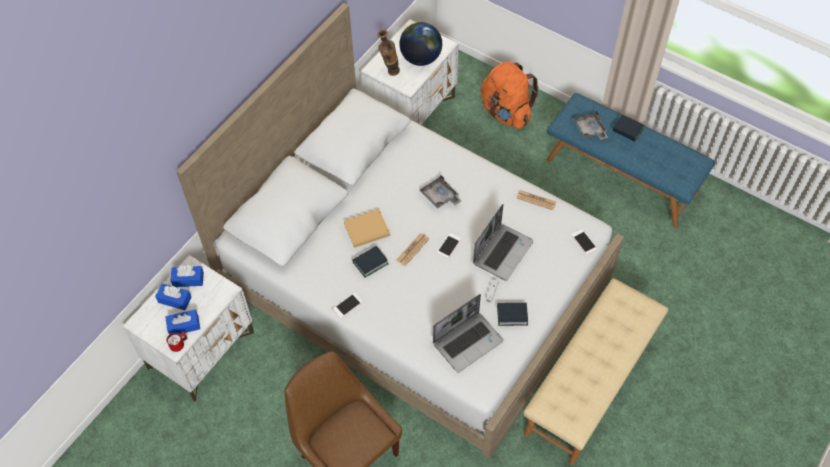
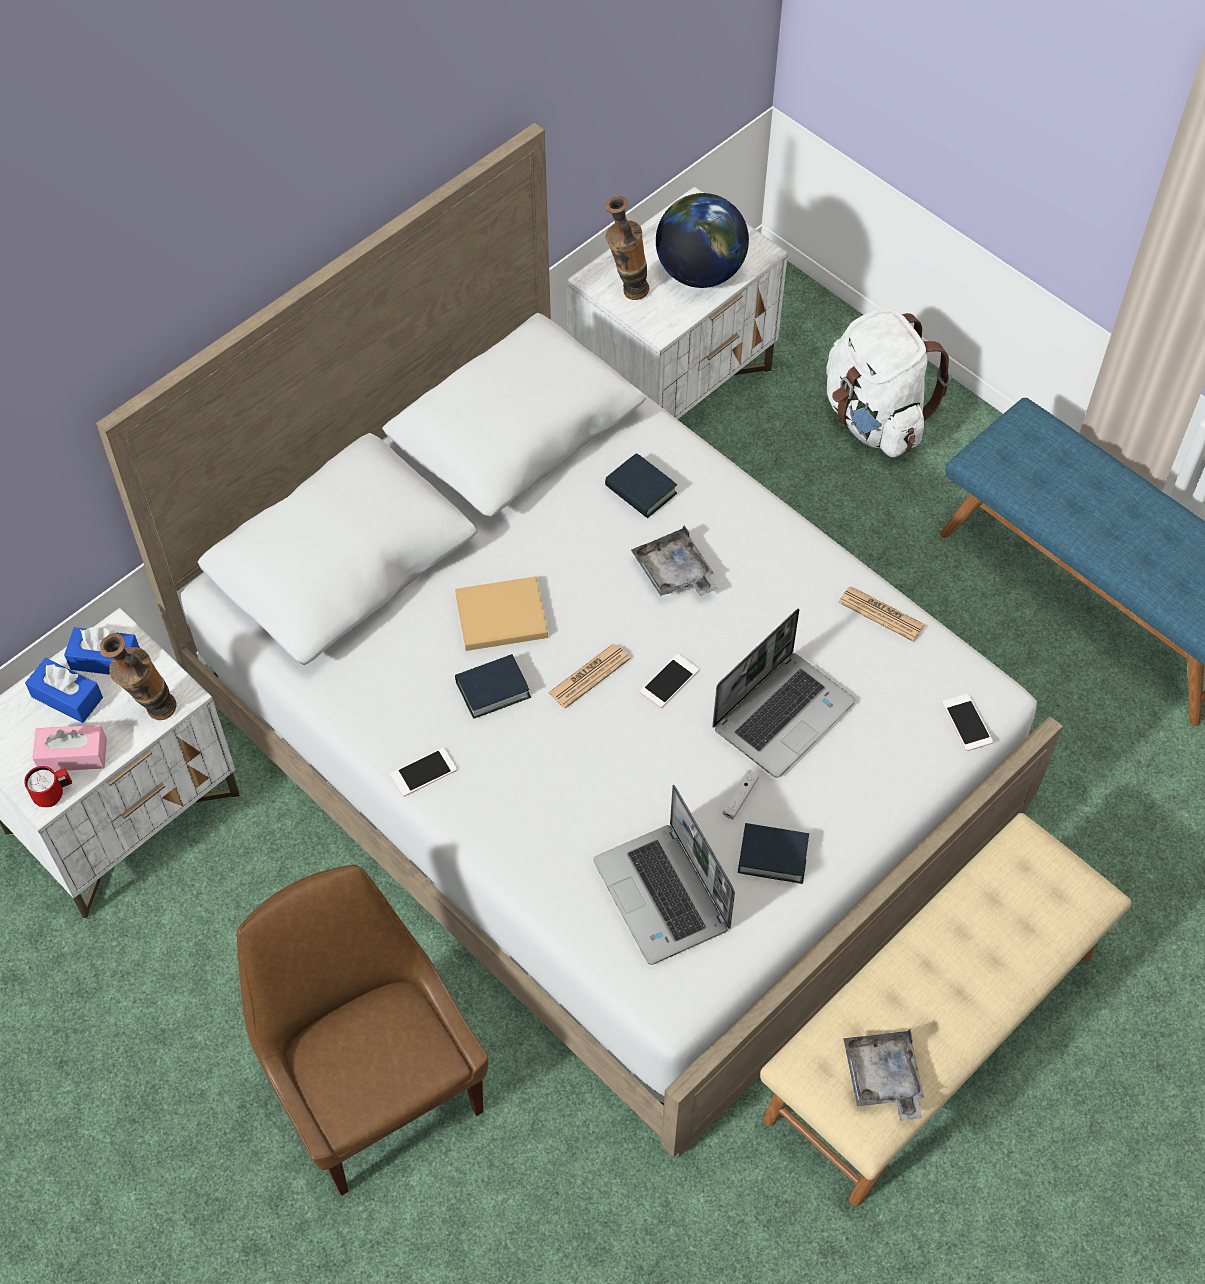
camera: 10 degrees right, 0 degrees up
blue tissue box [165,310,200,335] -> pink tissue box [32,725,107,771]
laptop [433,294,504,373] -> laptop turned 90 degrees clockwise [593,785,735,965]
orange backpack [481,62,539,129] -> white backpack [826,308,952,457]
grey tray [573,111,608,140] -> grey tray moved to [843,1029,924,1121]
book [612,115,644,141] -> book moved to [605,453,677,518]
none -> vase [100,633,177,720]

